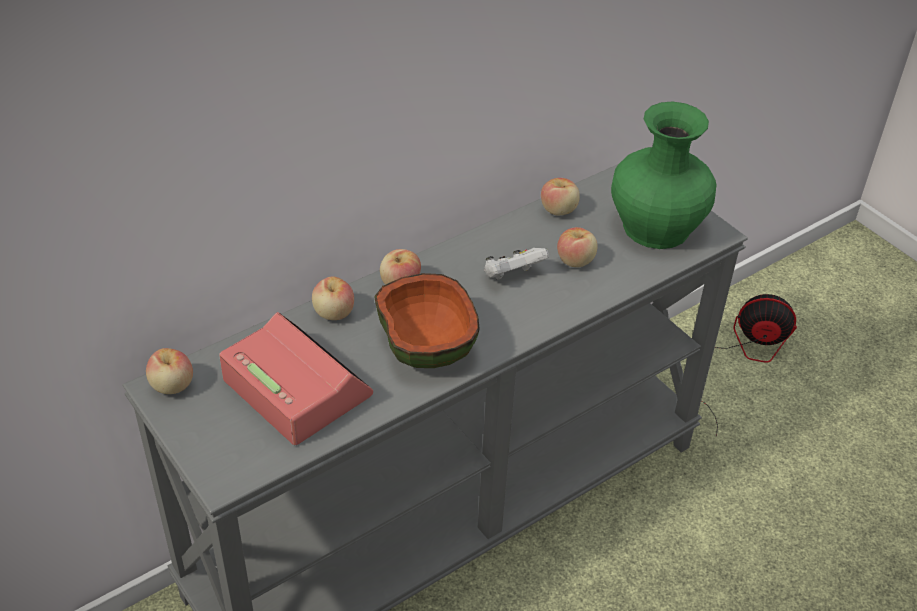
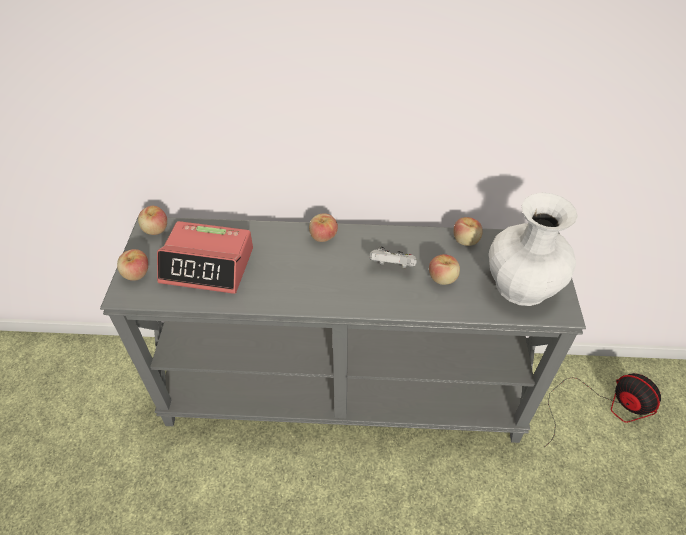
camera: 40 degrees right, 5 degrees up
alarm clock [219,312,373,445] -> alarm clock turned 105 degrees clockwise [157,221,253,294]
apple [312,276,354,320] -> apple moved to [117,249,148,281]
bowl [374,273,480,368] -> none
green vase [611,101,717,249] -> white vase [489,193,578,306]

